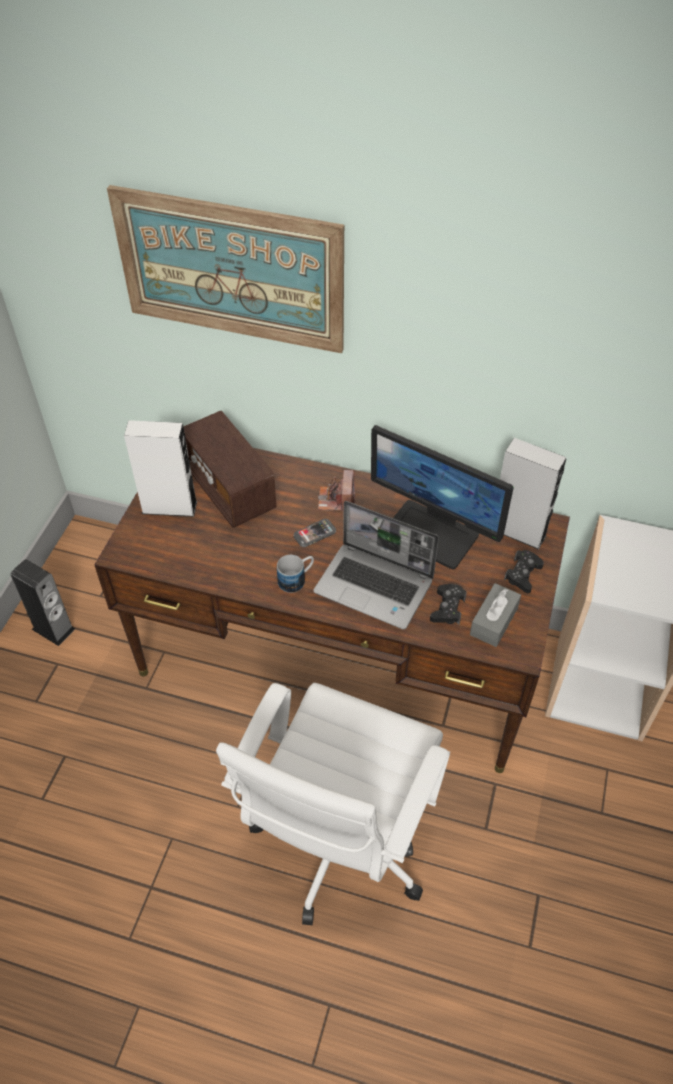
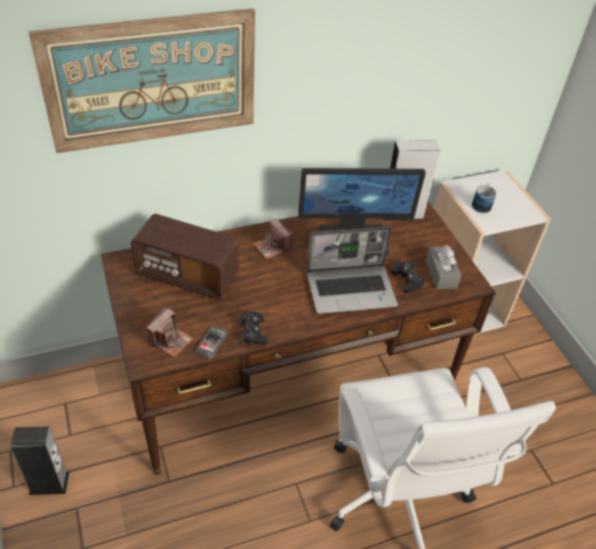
camera: 40 degrees left, 5 degrees down
white speaker [124,420,197,517] -> none
mug [277,555,314,593] -> mug moved to [472,183,496,213]
phone [294,519,336,547] -> phone moved to [196,326,228,358]
black game controller [504,550,544,593] -> black game controller moved to [239,311,268,345]
none -> camera [146,307,193,357]

